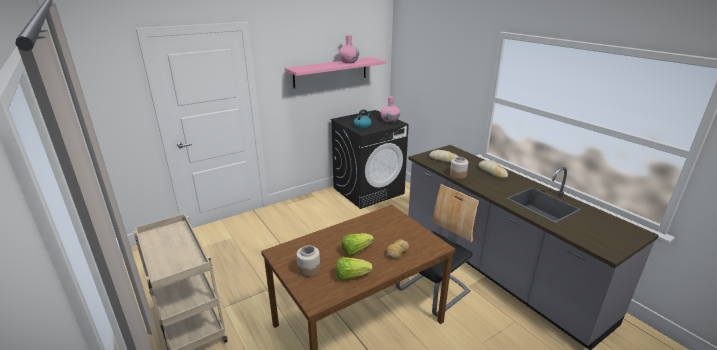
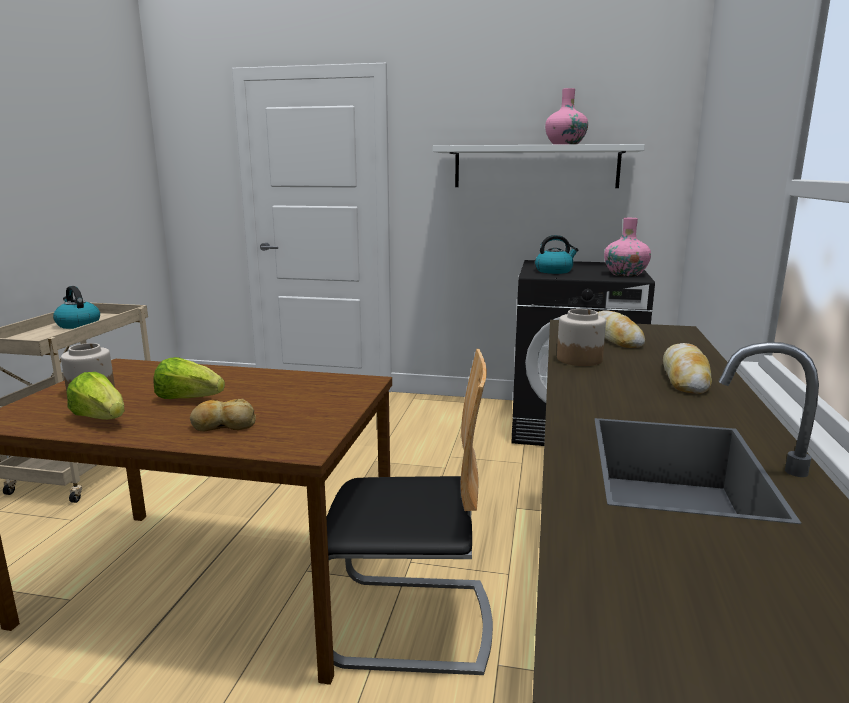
camera: 45 degrees right, 10 degrees down
pink shelf [285,57,385,88] -> white shelf [433,144,645,188]
none -> kettle [53,286,100,329]

